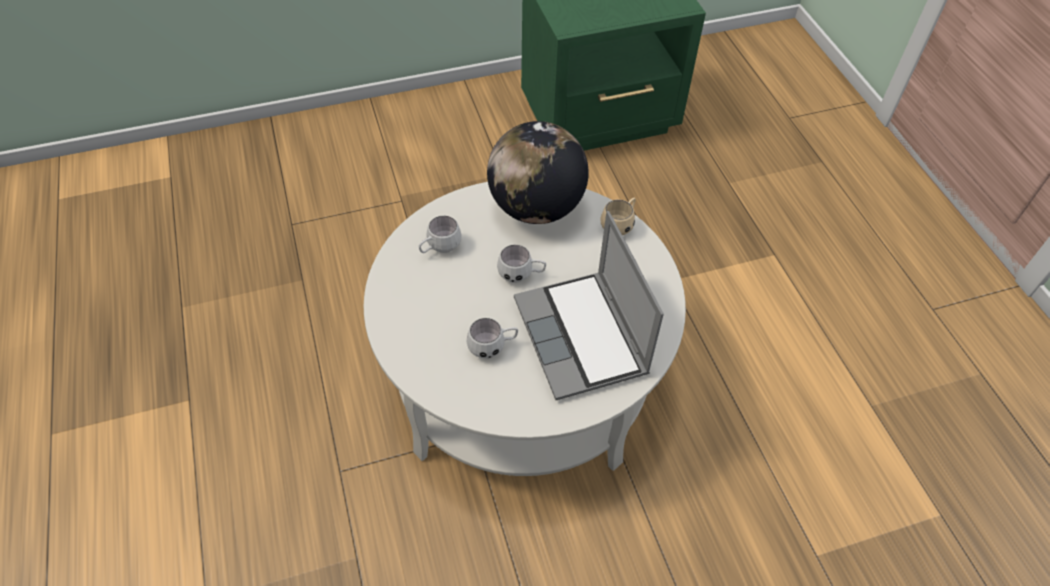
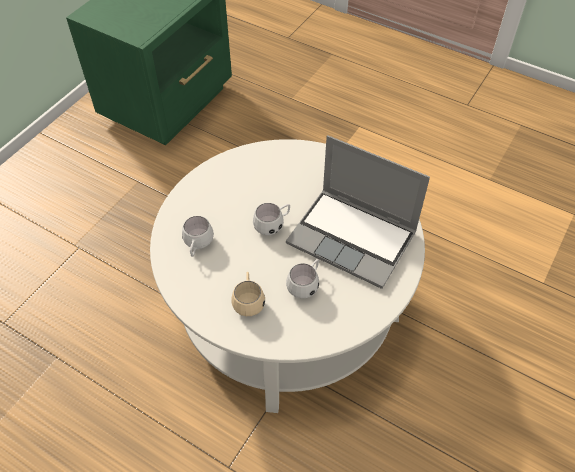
camera: 40 degrees left, 0 degrees up
globe [487,121,589,224] -> none
beige mug [601,198,636,235] -> beige mug moved to [231,272,265,316]

